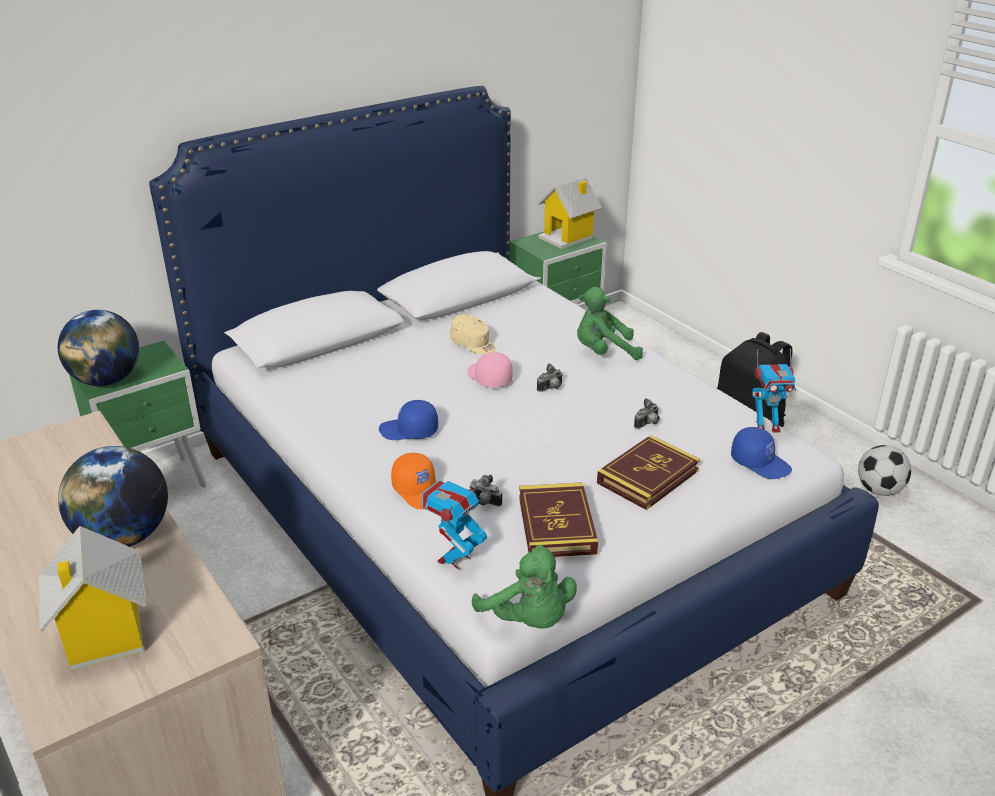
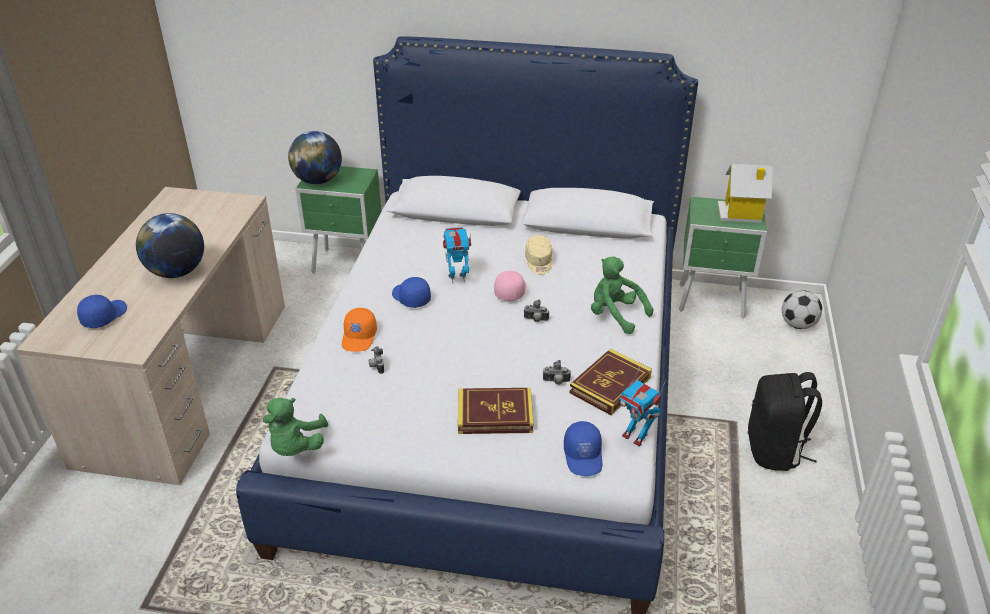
camera: 45 degrees right, 5 degrees up
toy house [39,526,147,671] -> blue cap [77,295,127,328]
toy robot [421,480,487,569] -> toy robot moved to [443,227,471,283]
book [519,482,598,557] -> book moved to [569,348,652,415]
football [858,445,911,496] -> football moved to [782,290,822,329]

